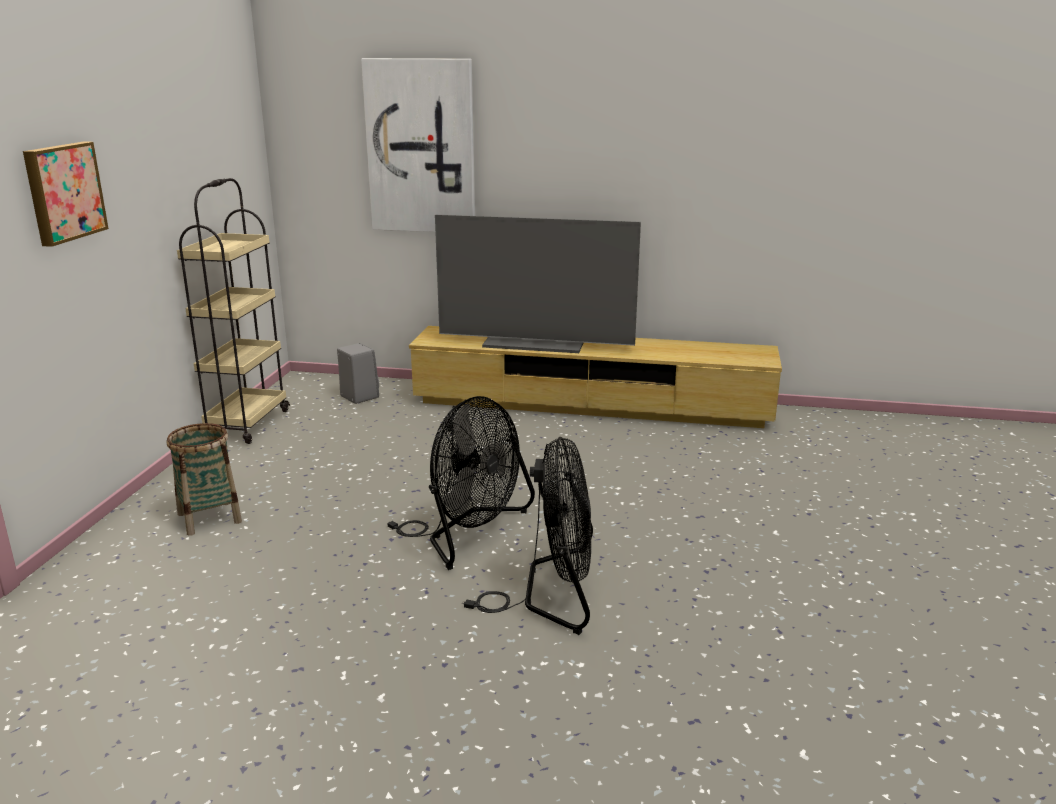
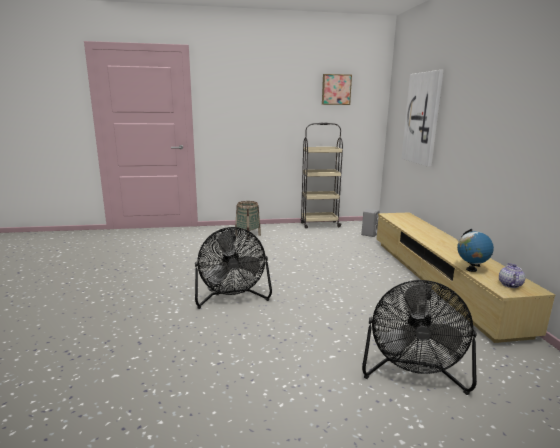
camera: 70 degrees right, 5 degrees down
picture [23,141,109,247] -> picture moved to [322,74,352,105]
black fan [388,396,535,570] -> black fan moved to [362,280,477,395]
television [435,215,641,353] -> none
none -> globe [457,229,494,272]
none -> teapot [499,263,525,288]

